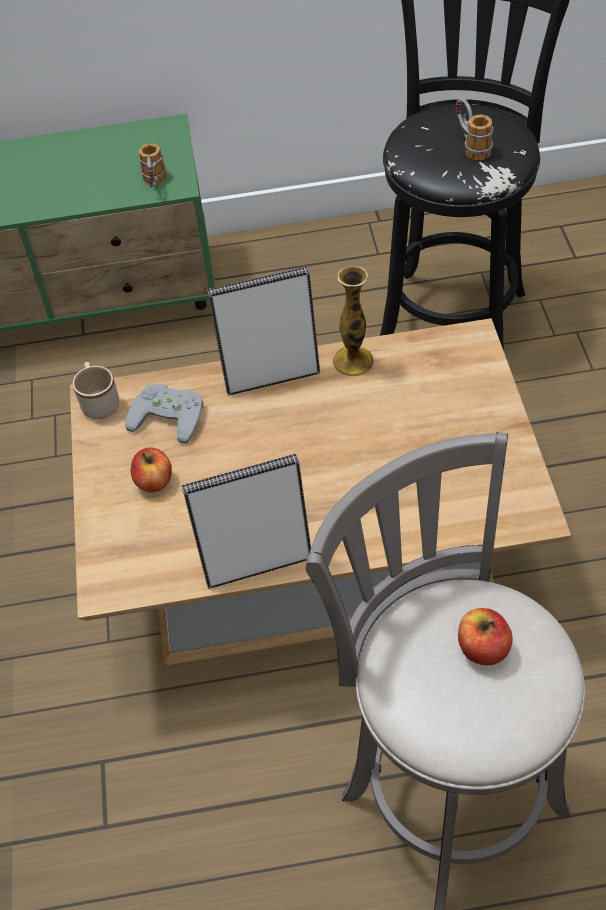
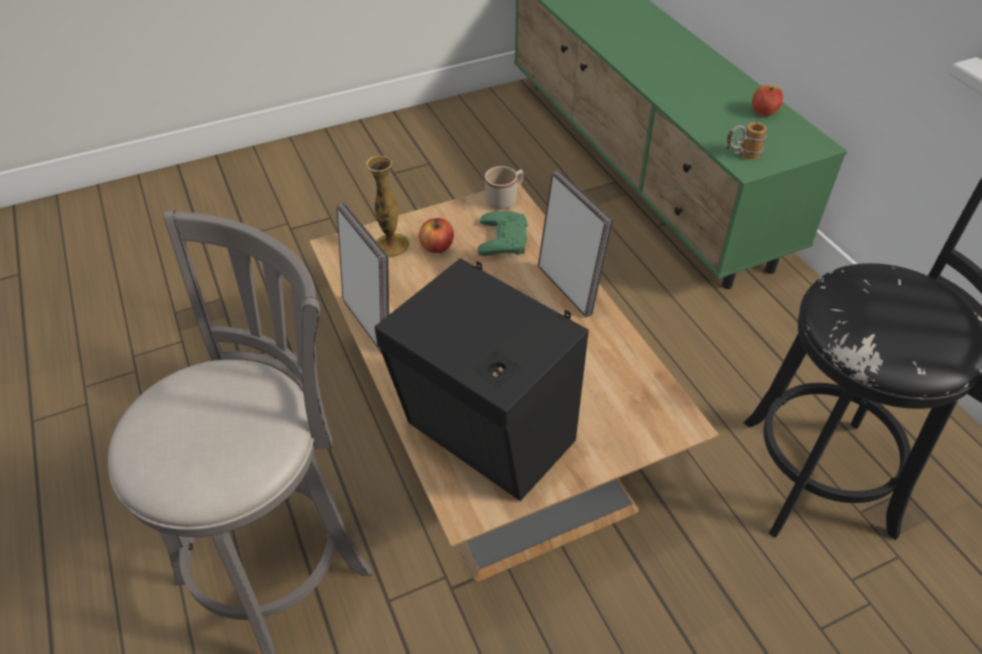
camera: 70 degrees right, 5 degrees down
grey game controller [125,384,203,444] -> green game controller [478,211,527,256]
vase [332,266,374,377] -> vase moved to [366,156,409,257]
mug [456,98,493,160] -> none
apple [458,608,513,665] -> apple moved to [752,85,783,116]
none -> black speaker [375,258,589,501]

